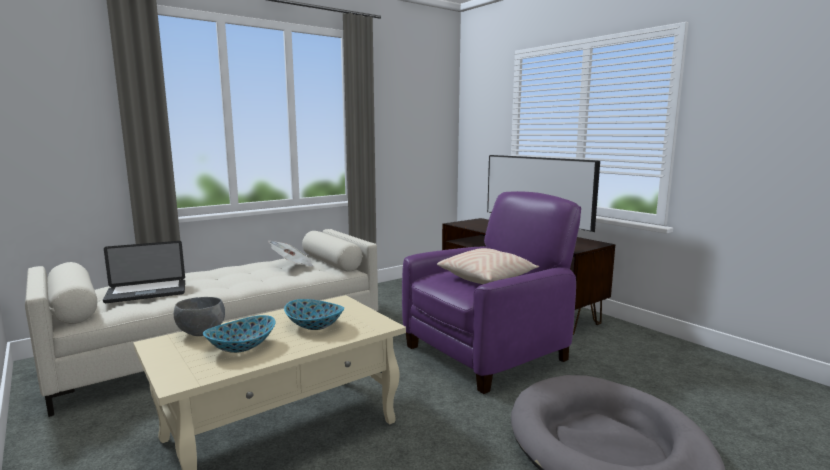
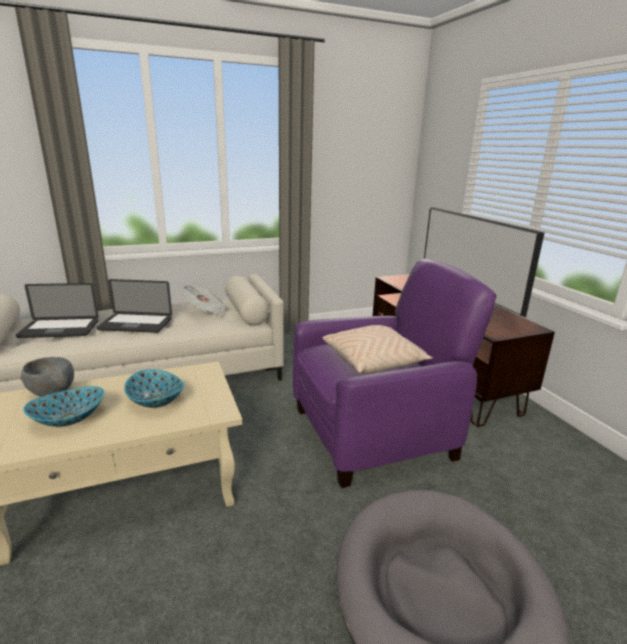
camera: 15 degrees right, 10 degrees up
none -> laptop [96,279,172,333]

